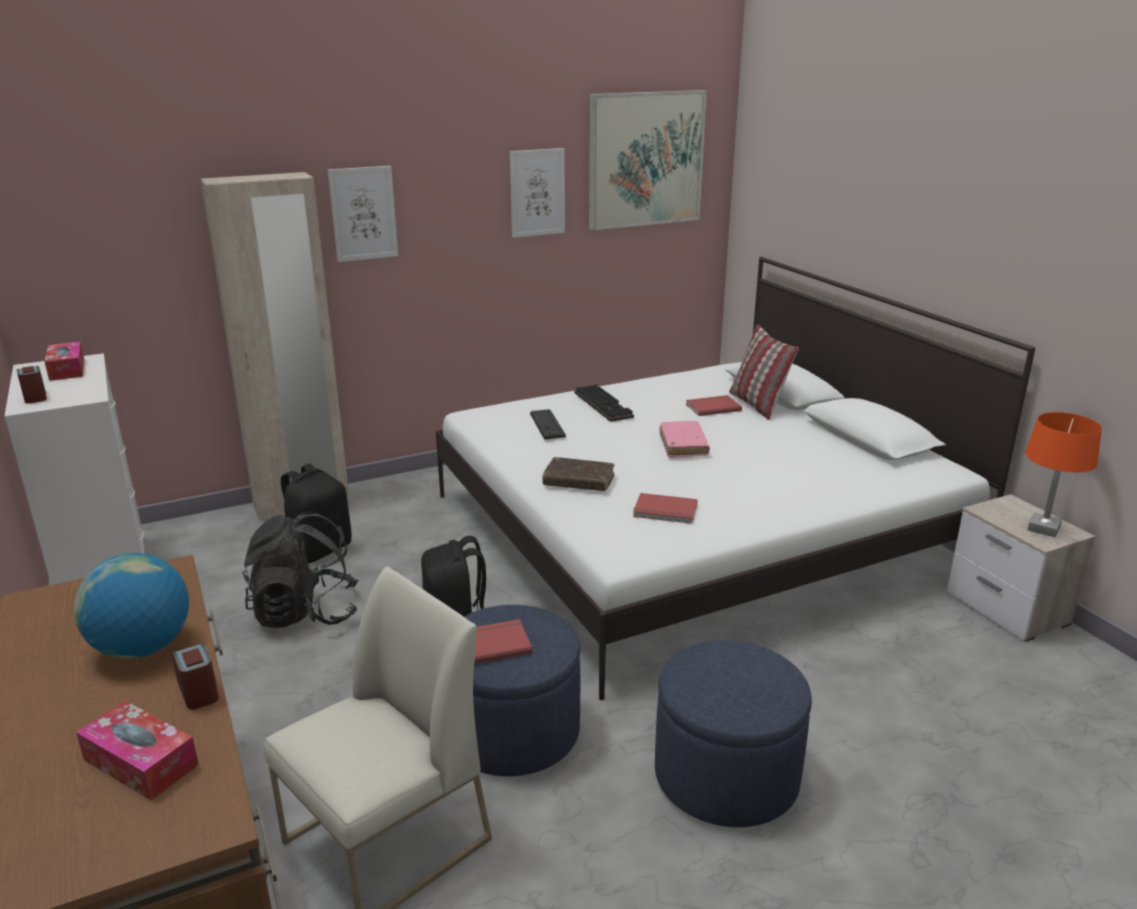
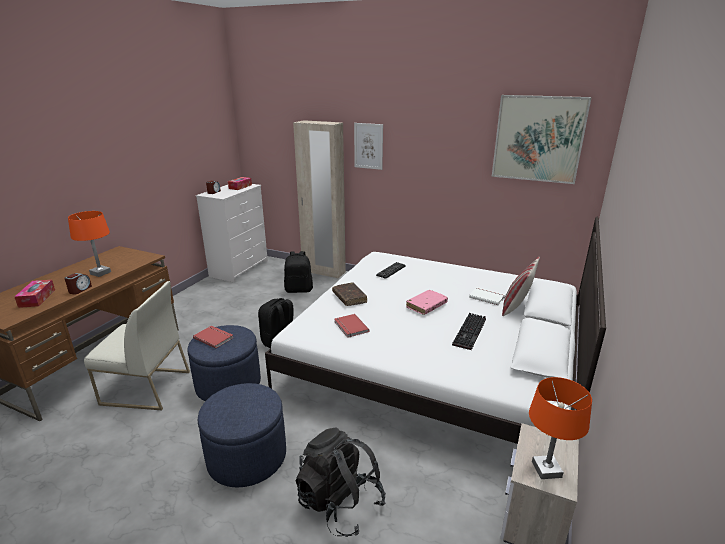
camera: 50 degrees right, 0 degrees up
globe [74,553,189,659] -> orange table lamp [68,211,111,277]
black backpack [242,511,358,628] -> black backpack moved to [296,427,386,537]
picture [510,148,565,238] -> none
keyboard [575,384,634,422] -> keyboard moved to [452,313,486,350]
red book [686,395,742,416] -> white book [469,287,505,305]

